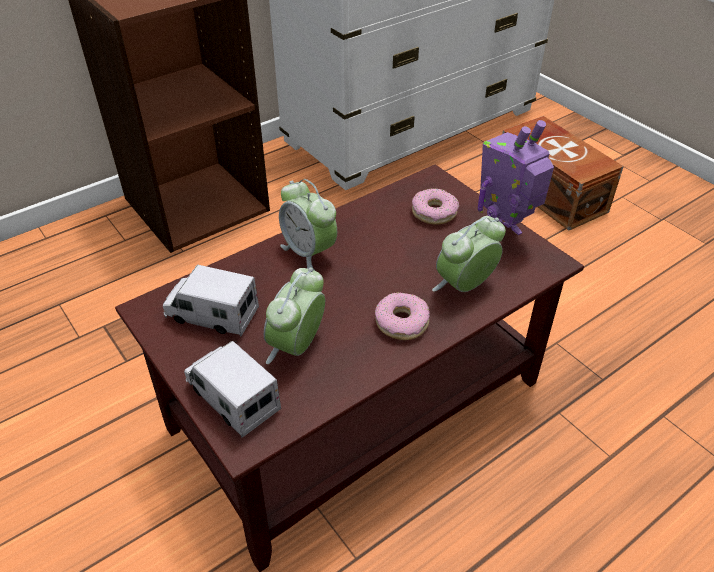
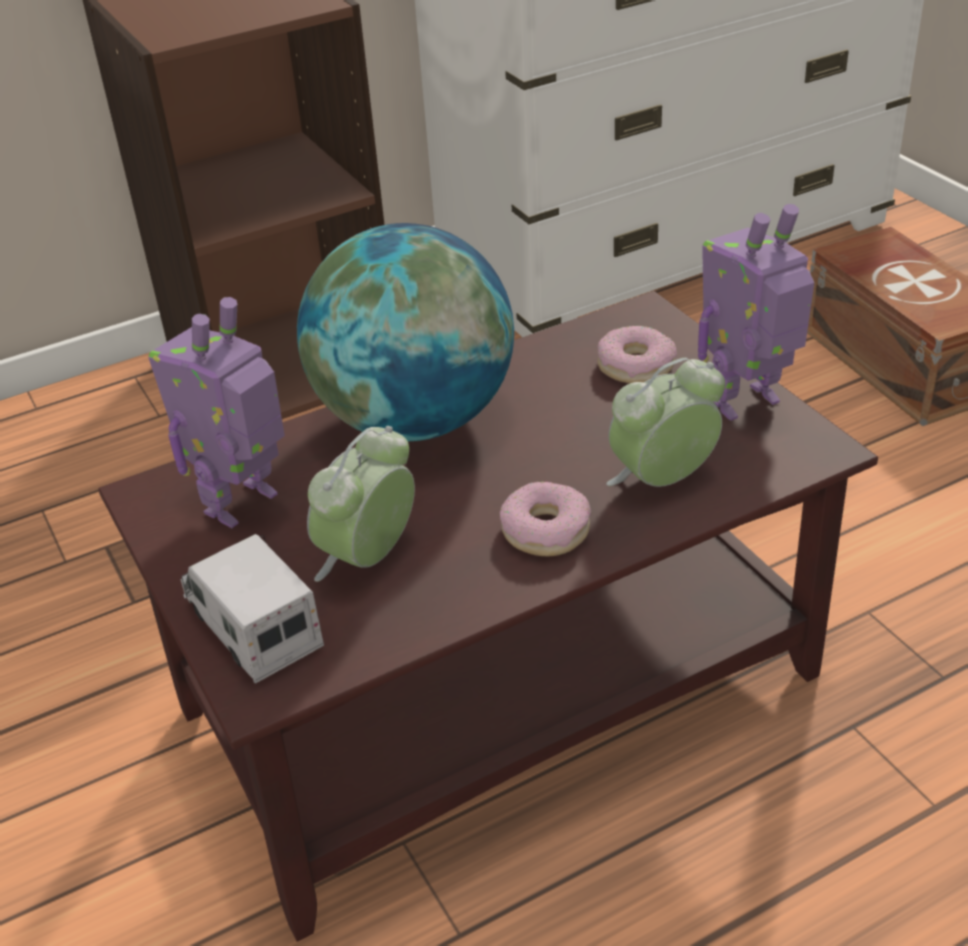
camera: 10 degrees right, 5 degrees down
toy truck [163,265,259,336] -> toy robot [148,297,285,528]
alarm clock [279,179,337,271] -> globe [297,223,514,441]

